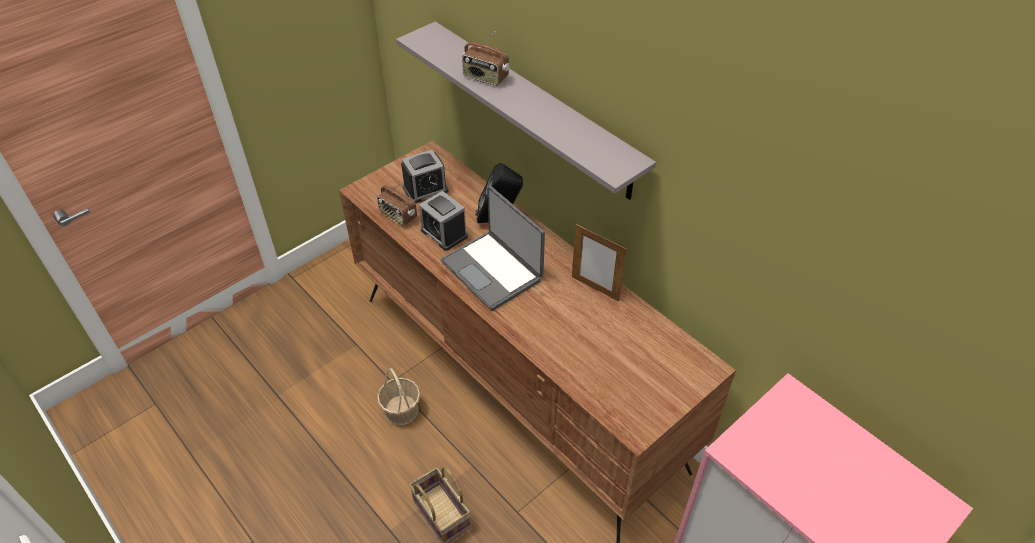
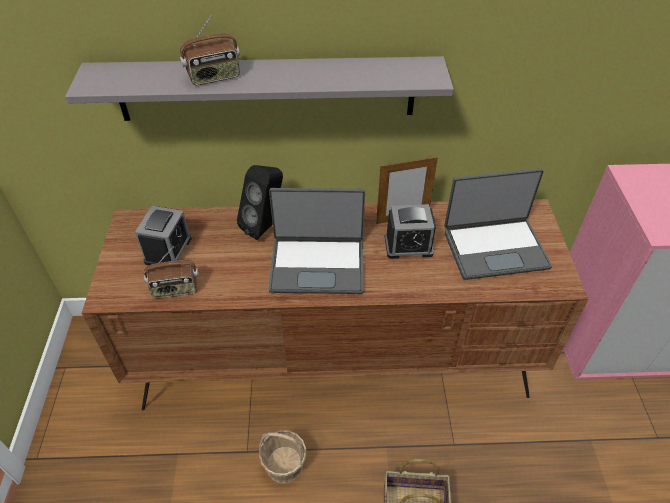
camera: 50 degrees left, 0 degrees up
alarm clock [419,191,468,251] -> alarm clock moved to [385,204,436,259]
none -> laptop [444,168,552,280]

